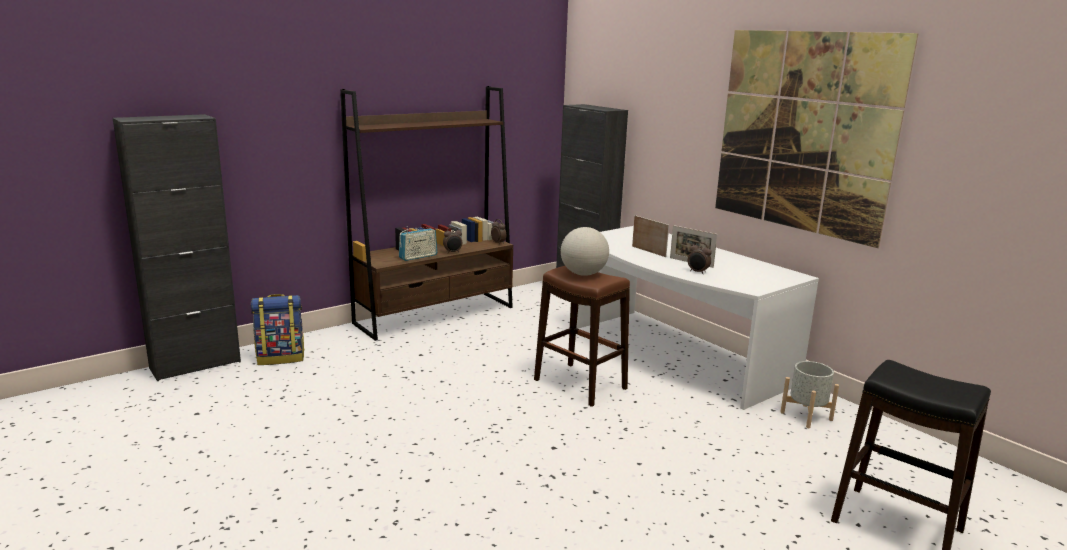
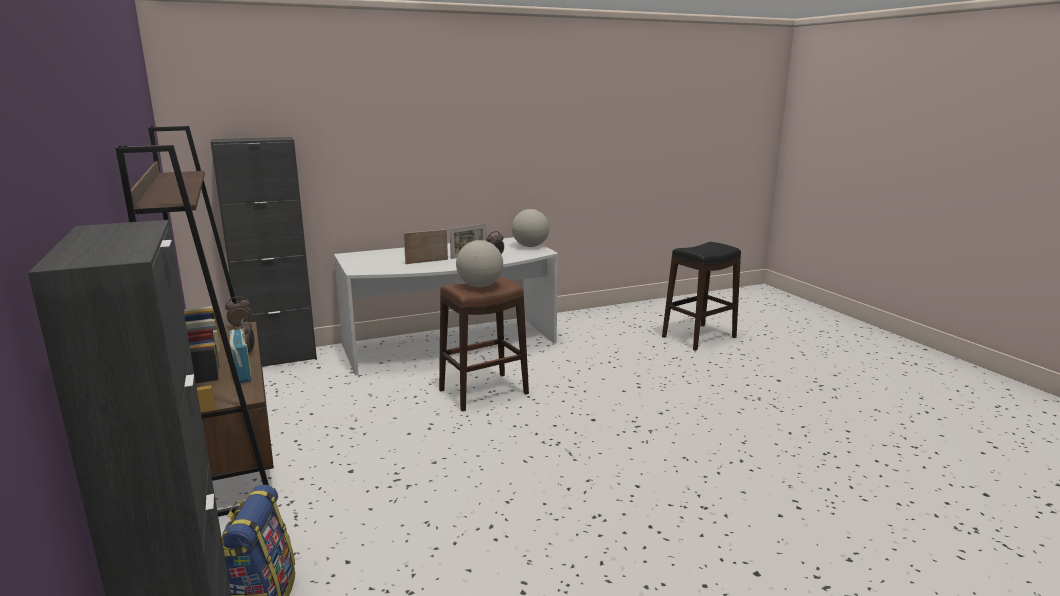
camera: 75 degrees left, 0 degrees up
picture [715,30,919,248] -> none
grey planter [780,361,839,428] -> none
none -> globe [512,209,549,247]

